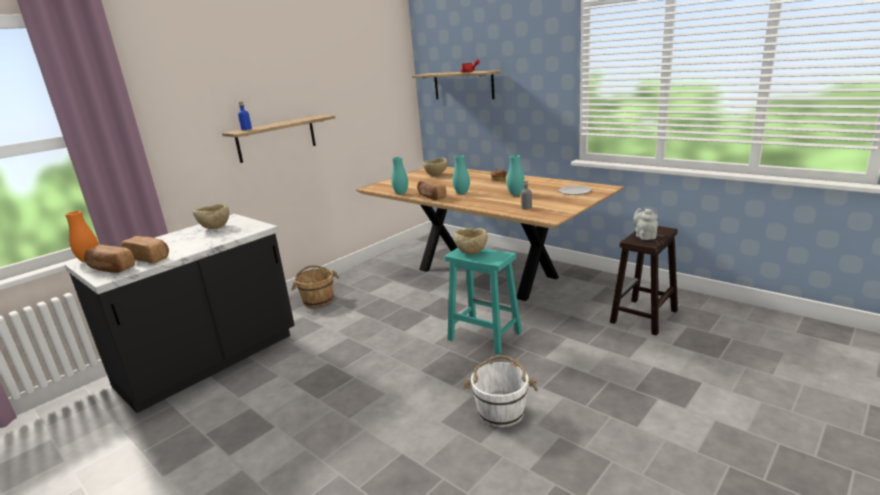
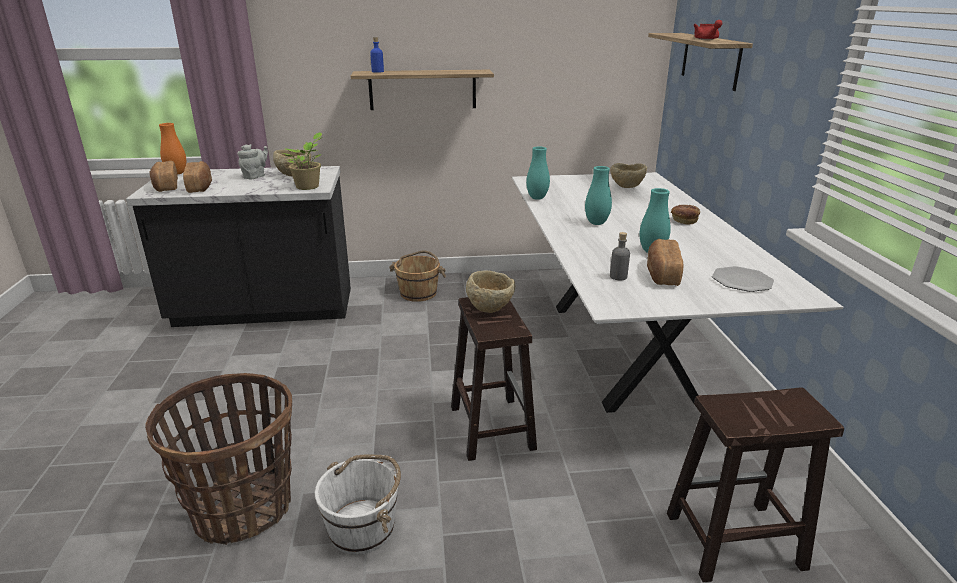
camera: 40 degrees right, 5 degrees up
brown dining table [356,167,624,301] -> white dining table [512,172,843,413]
bread [417,179,447,200] -> bread moved to [647,239,683,286]
turquoise stool [445,248,522,355] -> brown stool [451,297,537,461]
grey teapot [633,208,658,240] -> grey teapot moved to [237,144,268,179]
none -> basket [145,373,292,545]
none -> potted plant [283,132,322,190]

